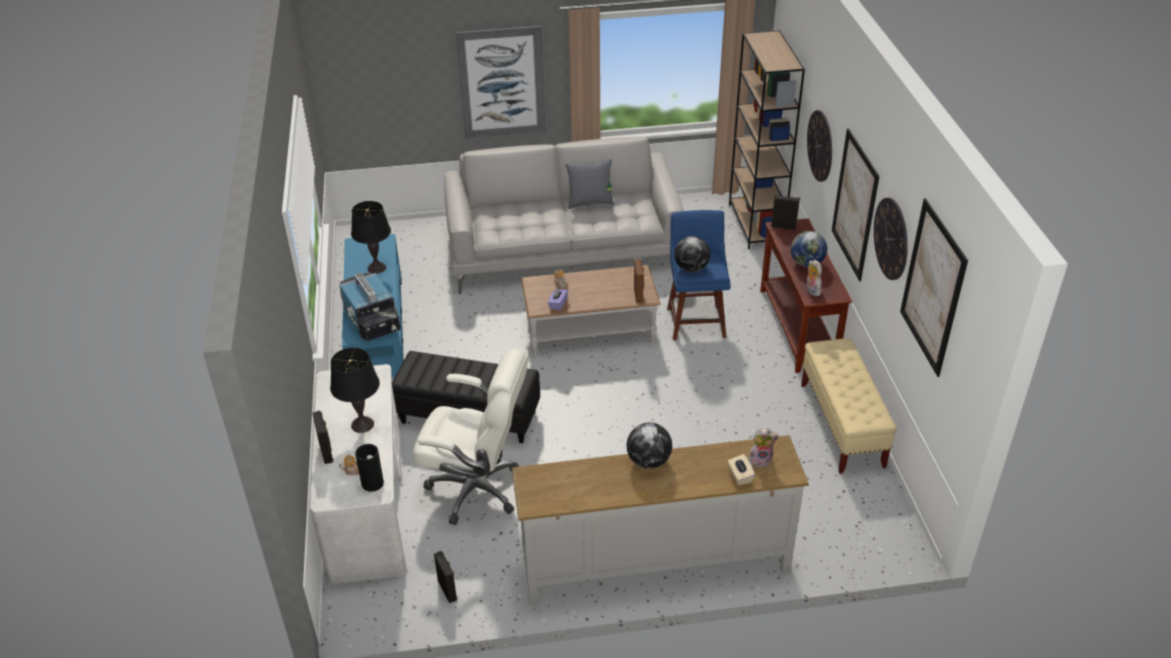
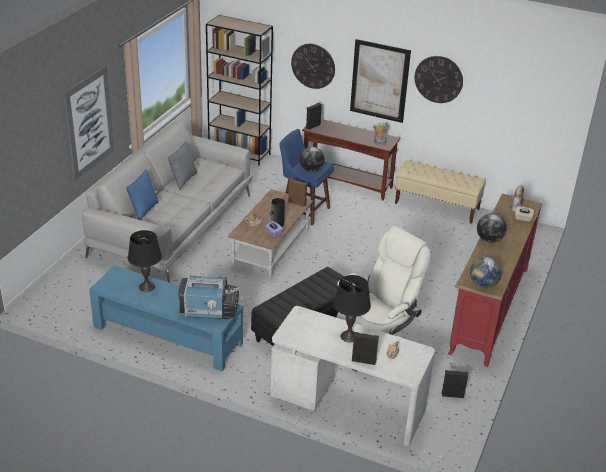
camera: 60 degrees left, 5 degrees down
vase [355,444,384,492] -> vase moved to [270,198,285,226]
grey cabinet [511,435,809,605] -> red cabinet [448,193,542,367]
globe [791,231,827,267] -> globe moved to [470,257,502,288]
picture [900,198,968,377] -> none
none -> blue pillow [126,169,159,220]

